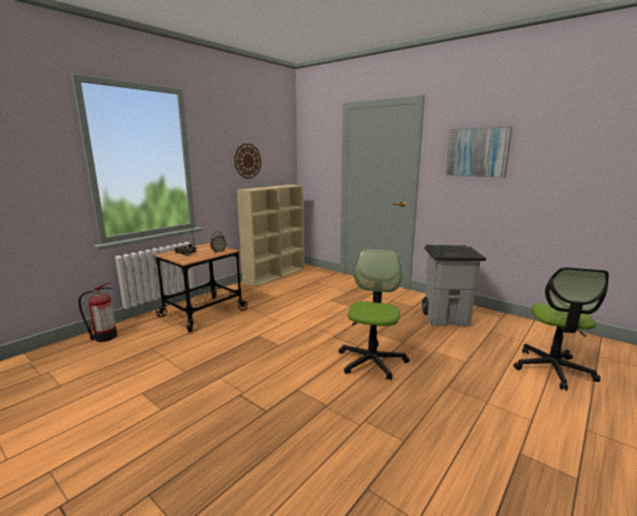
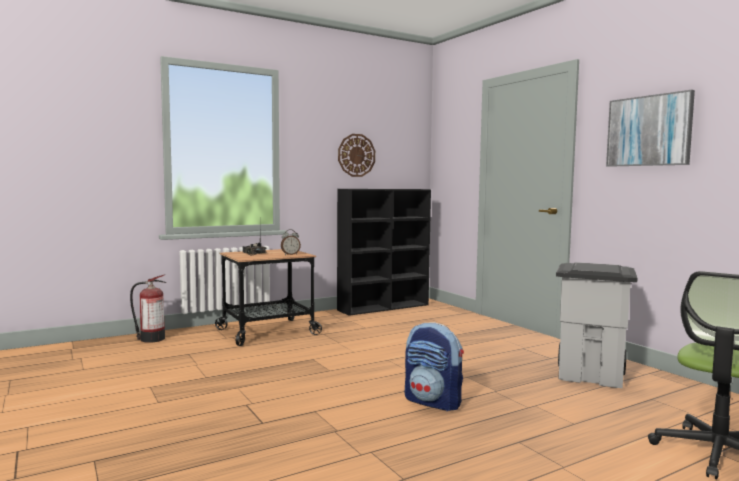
camera: 20 degrees right, 10 degrees down
beige bookcase [237,185,304,287] -> black bookcase [337,189,431,316]
office chair [339,249,409,380] -> backpack [405,323,464,411]

